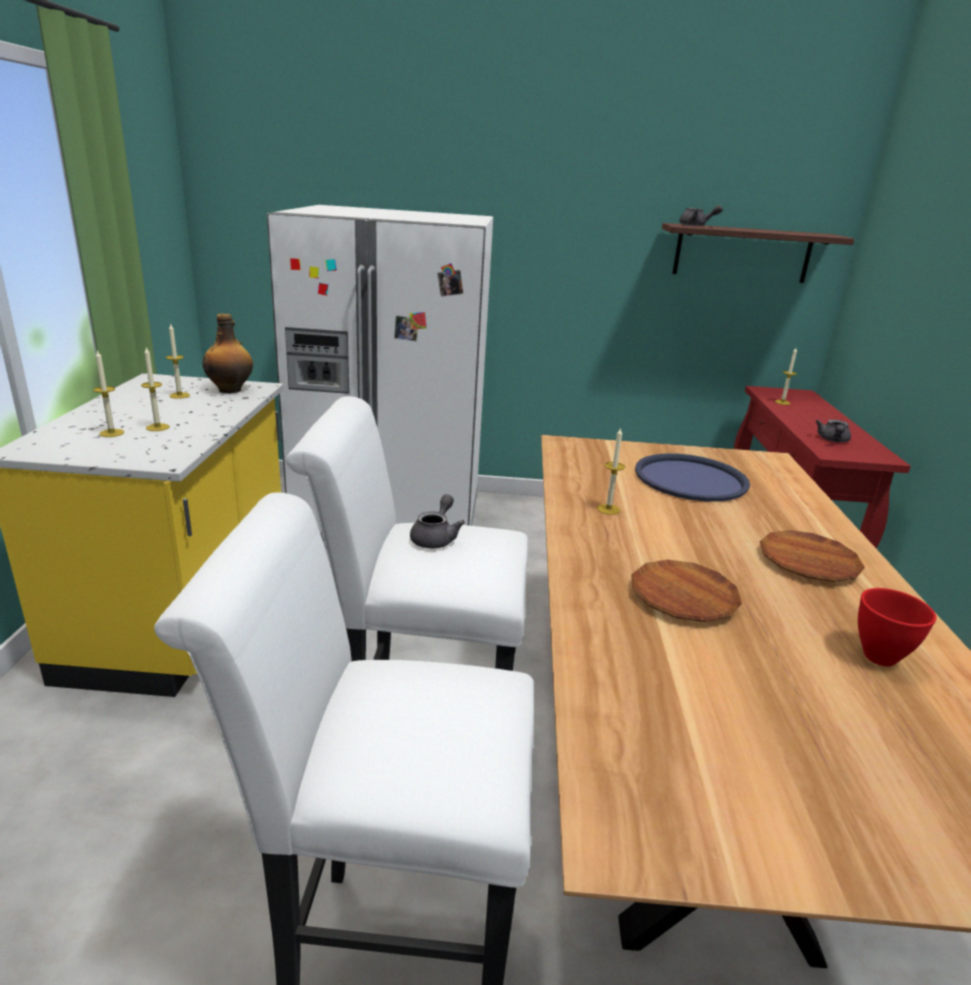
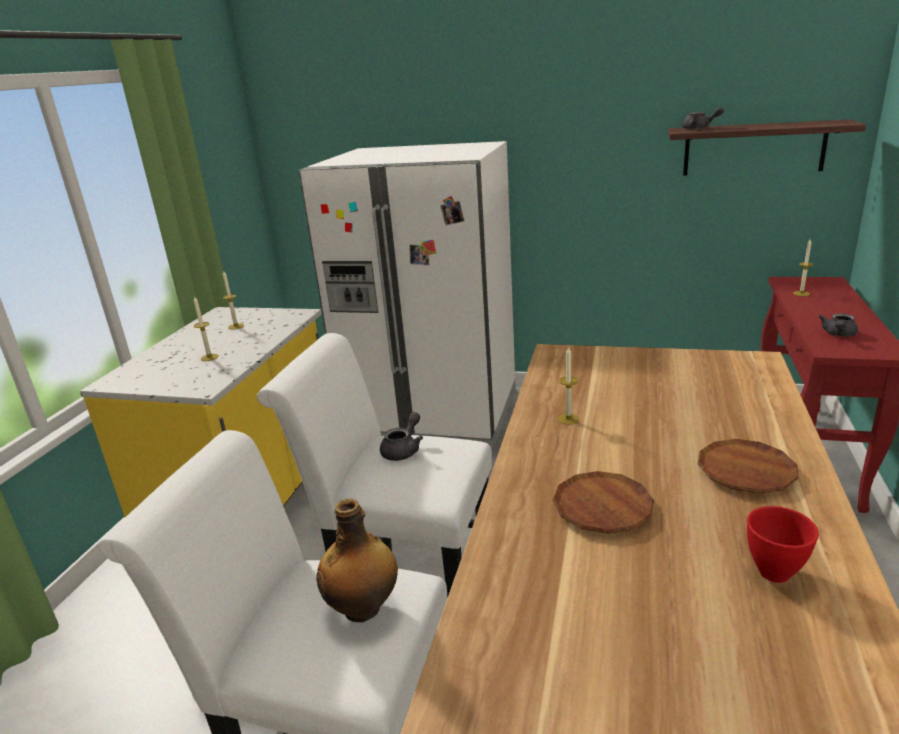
camera: 15 degrees right, 0 degrees up
candle [93,350,124,437] -> none
bottle [202,314,253,393] -> bottle moved to [316,499,398,622]
blue tray [635,453,750,502] -> none

